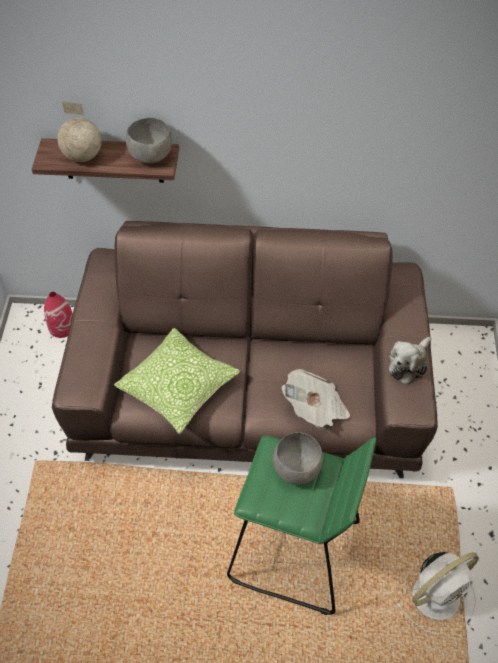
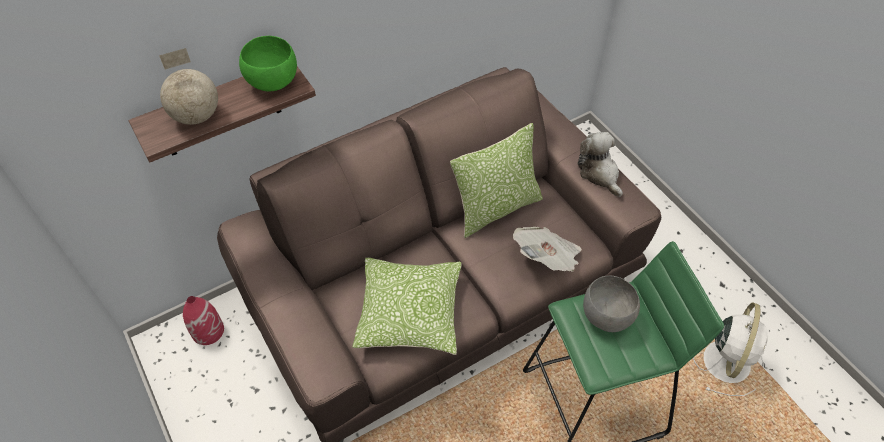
camera: 35 degrees left, 0 degrees up
grey bowl [126,117,172,163] -> green bowl [239,36,297,92]
plush toy [389,337,431,385] -> plush toy turned 150 degrees clockwise [578,132,623,197]
none -> pillow [450,123,543,238]

